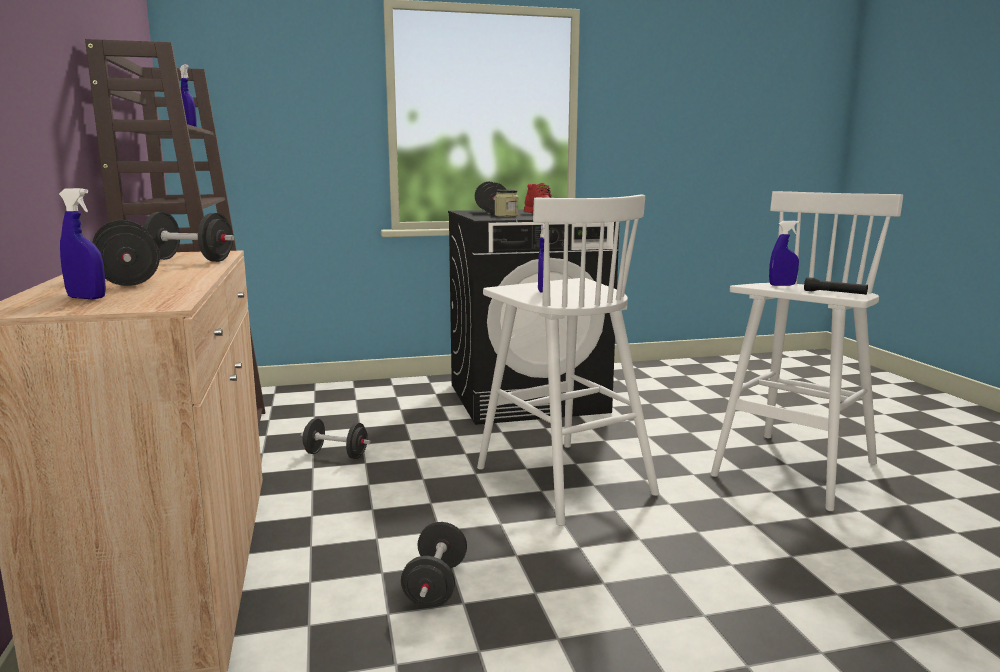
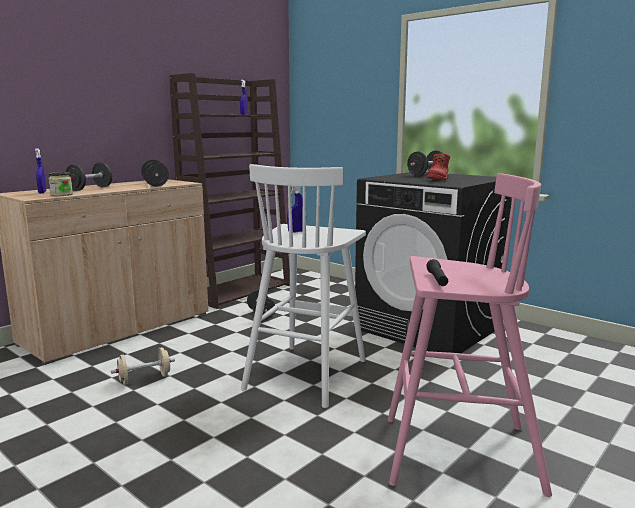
camera: 55 degrees right, 0 degrees up
black dumbbell [401,522,467,607] -> beige dumbbell [111,347,175,385]
jar [495,190,519,217] -> jar moved to [48,172,73,196]
white stool [711,191,903,511] -> pink stool [388,173,552,497]
blue spray bottle [769,221,799,286] -> none

